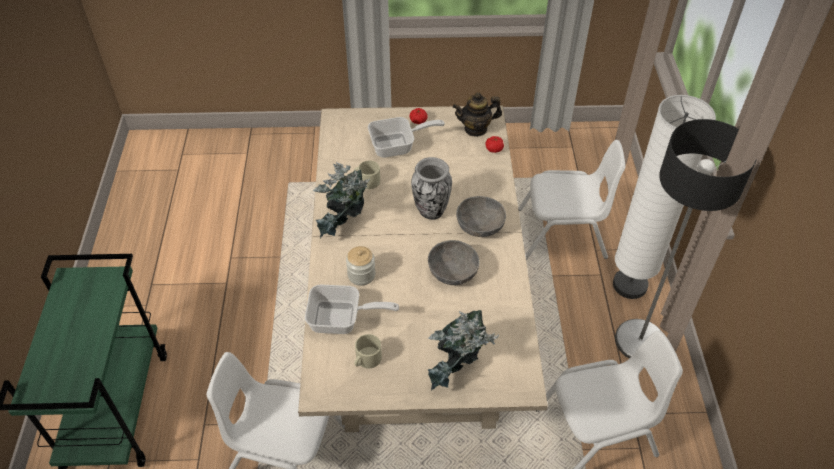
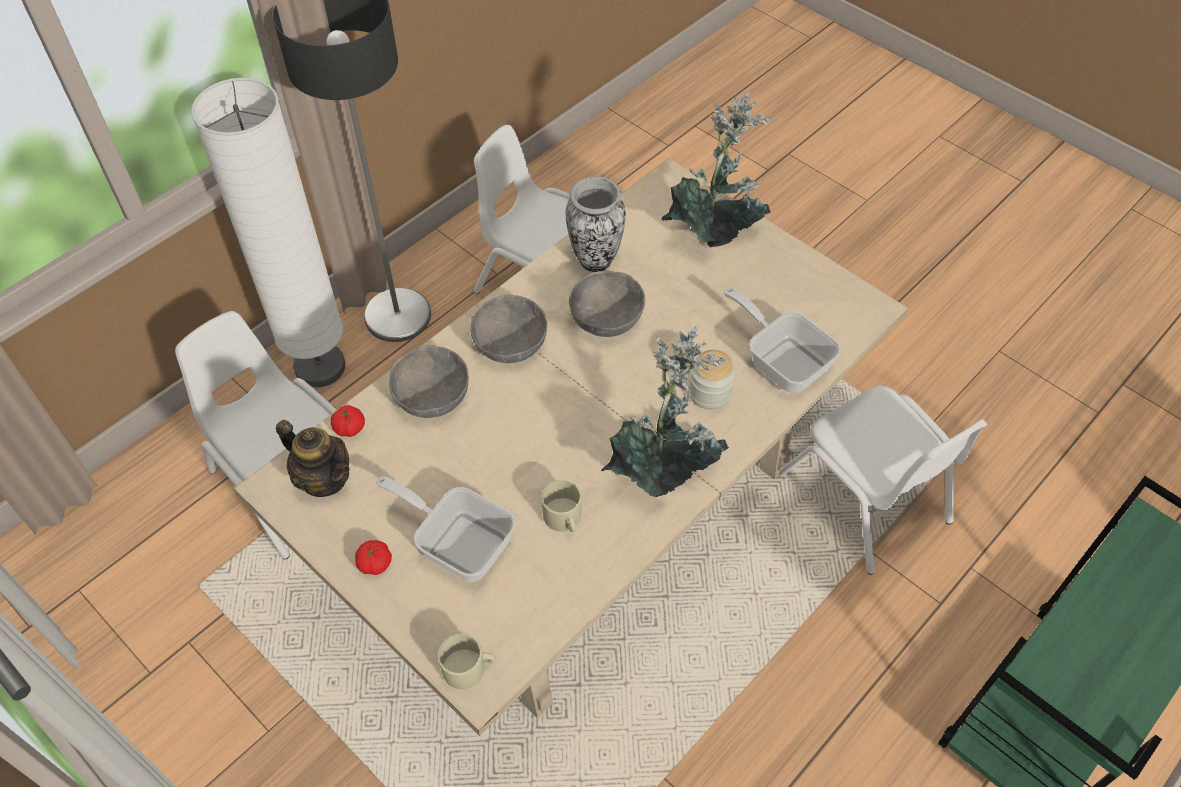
camera: 135 degrees left, 5 degrees up
beige mug [354,334,382,369] -> beige mug moved to [438,634,496,689]
vase [411,157,452,220] -> vase moved to [565,176,626,272]
none -> grey bowl [389,345,469,418]

